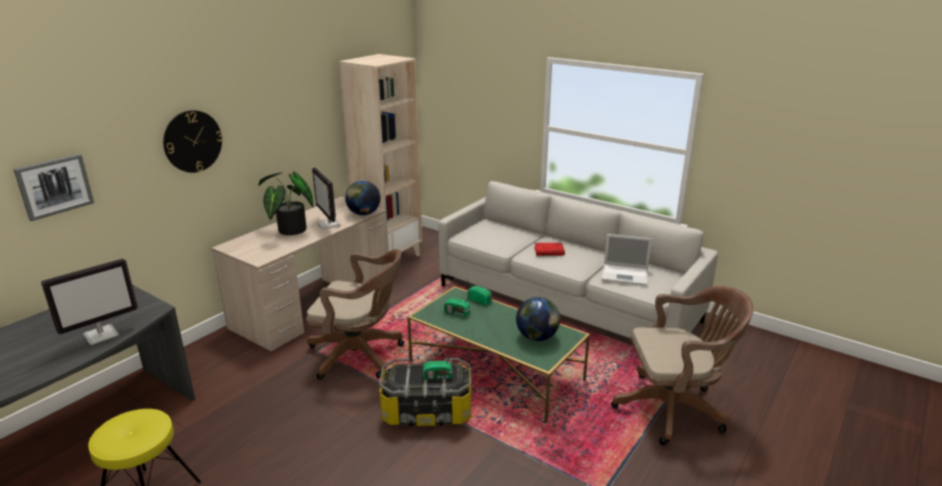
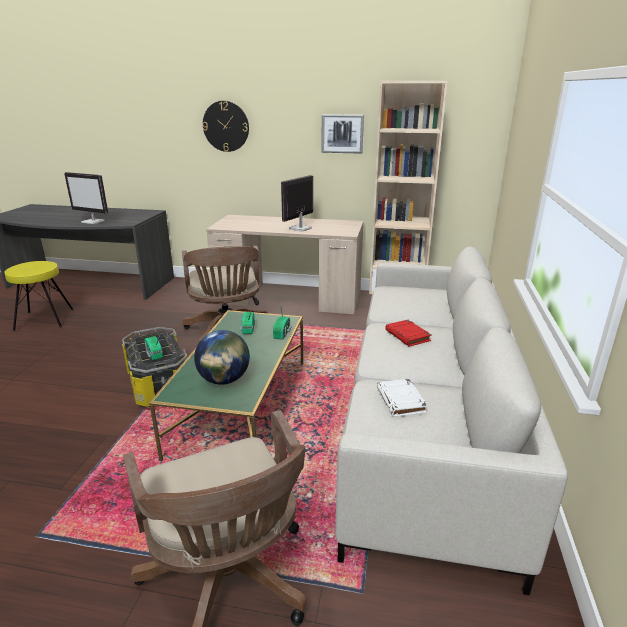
camera: 65 degrees right, 0 degrees up
picture [14,154,94,221] -> picture moved to [321,114,364,154]
potted plant [258,171,313,235] -> none
globe [345,181,380,215] -> none
laptop [601,234,652,286] -> white book [377,379,428,417]

